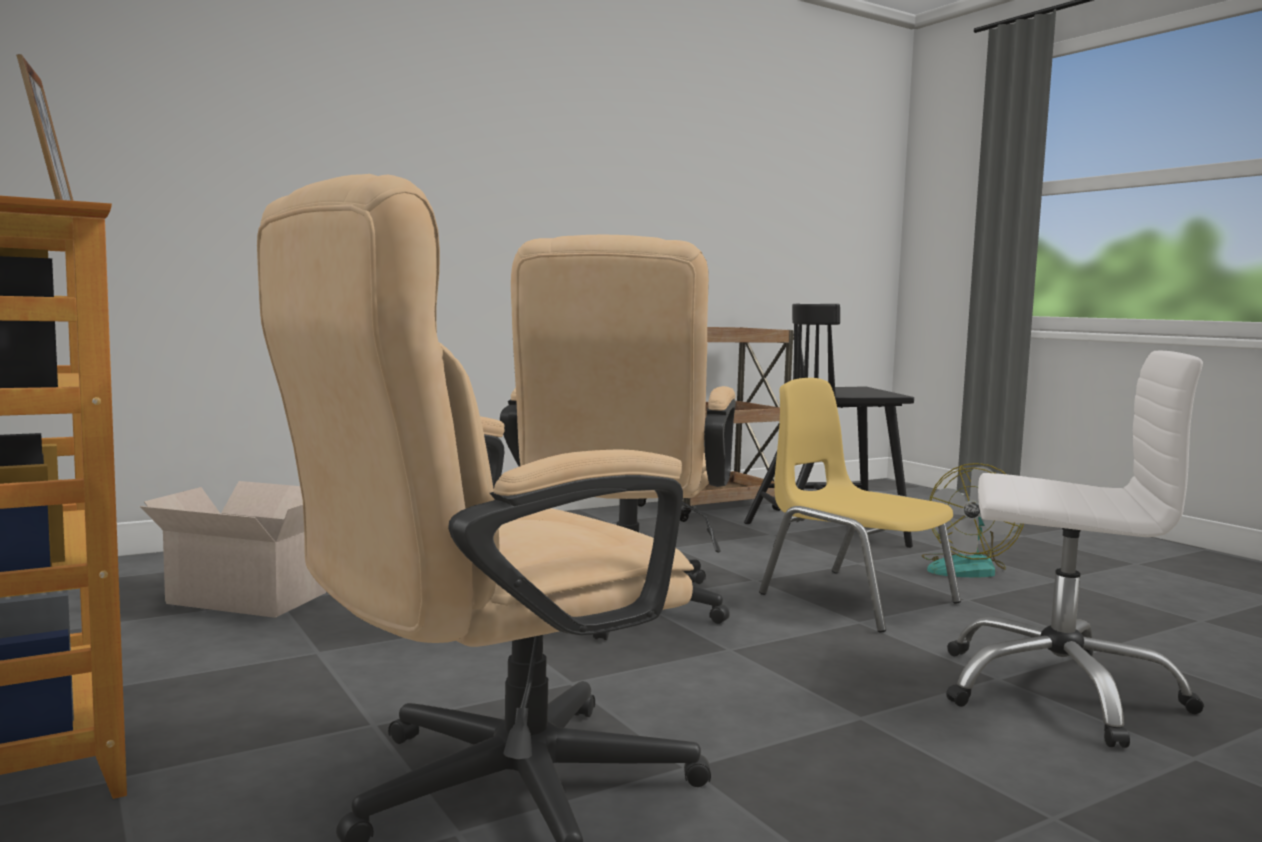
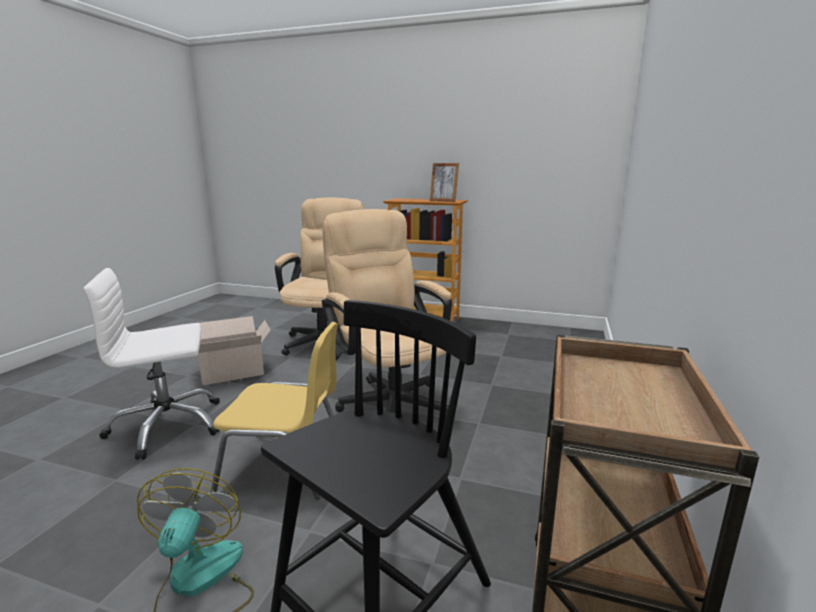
camera: 140 degrees right, 10 degrees up
cardboard box [140,481,327,618] -> cardboard box moved to [198,316,271,385]

